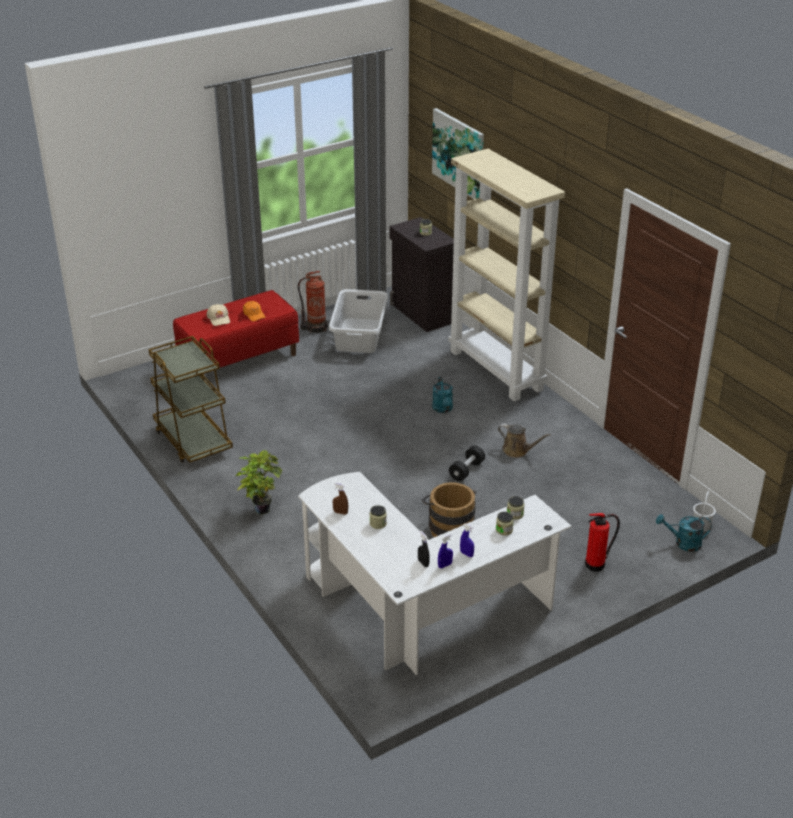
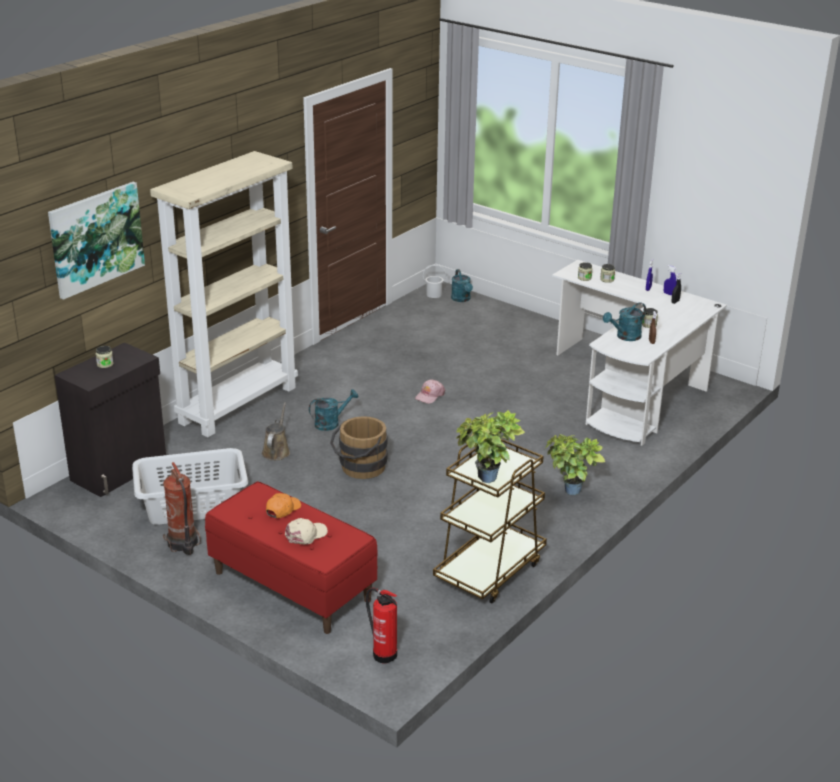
camera: 110 degrees left, 5 degrees down
brown bucket [422,482,476,537] -> brown bucket moved to [330,416,387,479]
black dumbbell [449,446,485,481] -> pink cap [415,379,445,404]
brown watering can [498,423,551,458] -> brown watering can moved to [262,402,290,461]
fire extinguisher [585,513,620,572] -> fire extinguisher moved to [366,588,397,664]
none -> potted plant [457,410,525,483]
none -> turquoise watering can [603,302,646,341]

